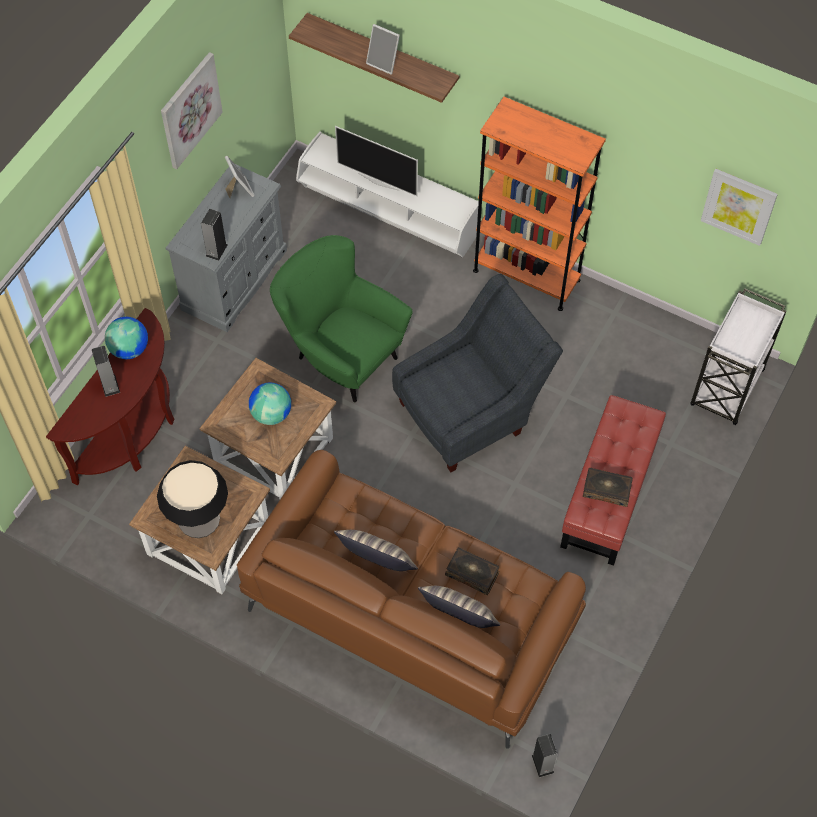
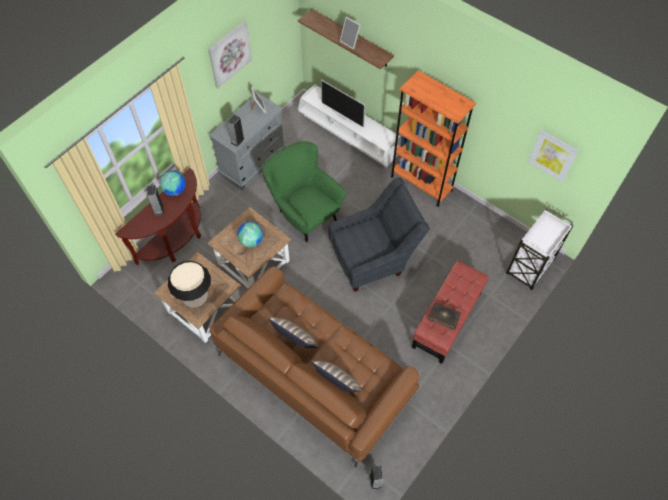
camera: 10 degrees right, 0 degrees up
book [445,547,499,595] -> none

